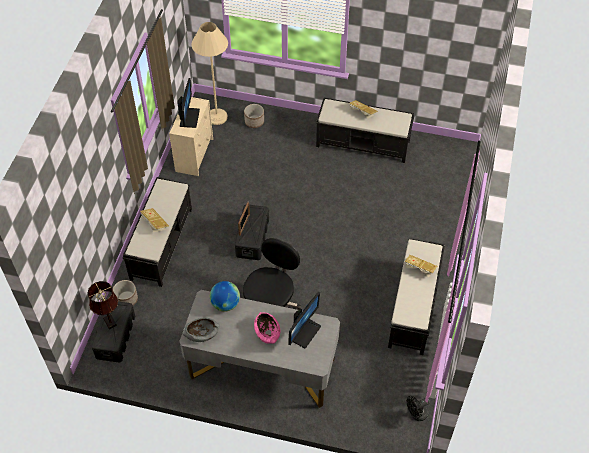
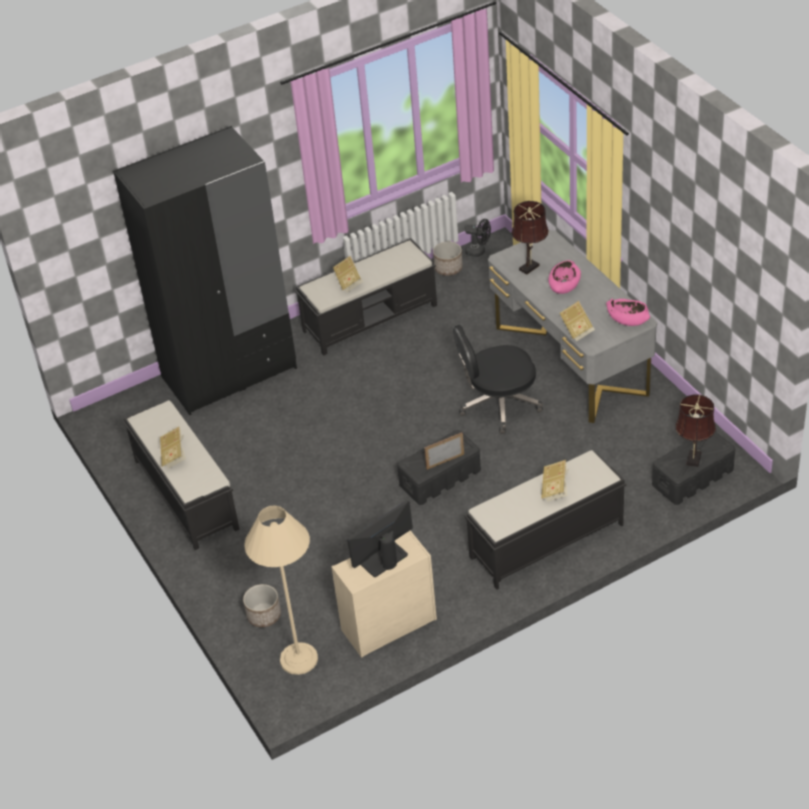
camera: 130 degrees left, 10 degrees down
planter [113,280,138,305] -> planter moved to [433,242,463,276]
grey bowl [182,318,220,342] -> pink bowl [606,299,650,326]
globe [210,281,240,312] -> book [560,301,595,341]
monitor [288,292,321,348] -> brown table lamp [512,201,549,275]
none -> black wardrobe [113,126,297,415]

